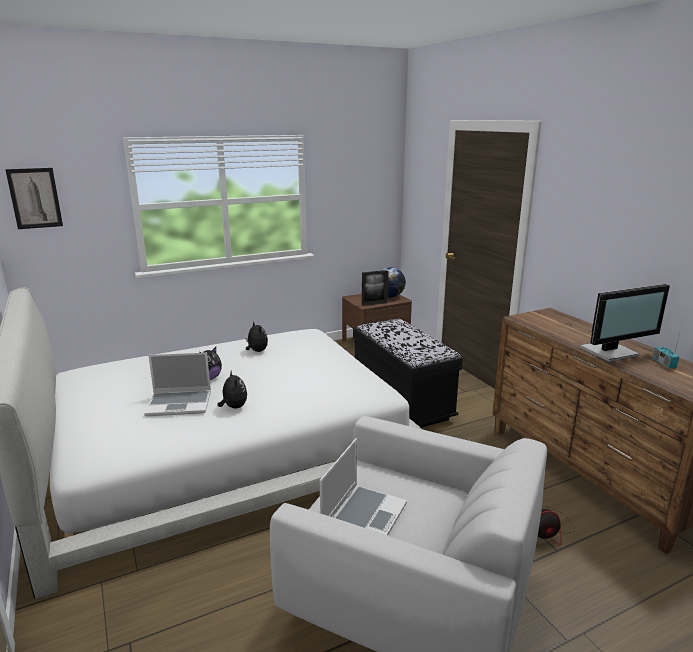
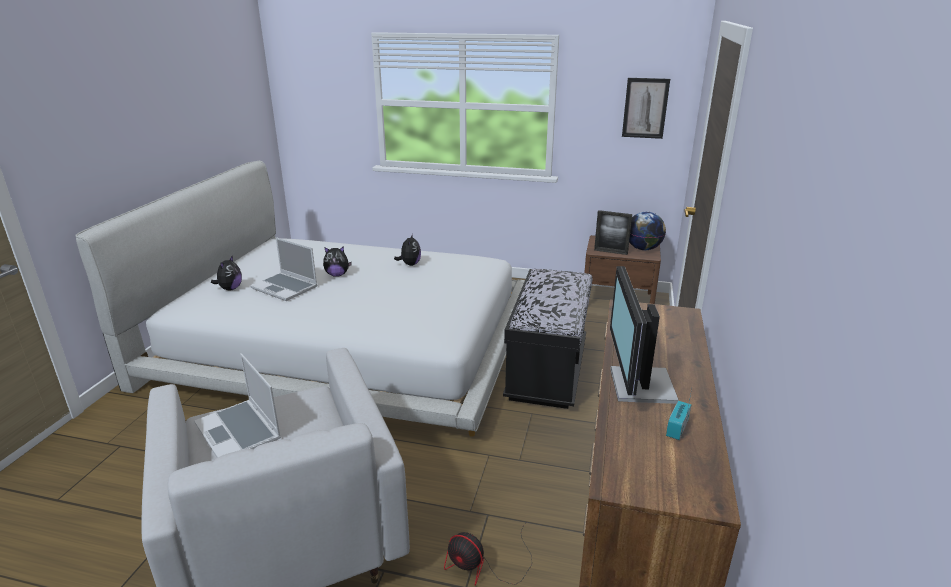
camera: 40 degrees right, 5 degrees up
picture [5,168,63,229] -> picture moved to [622,78,670,139]
plush toy [217,370,247,409] -> plush toy moved to [211,255,242,291]
laptop [320,438,407,536] -> laptop turned 75 degrees clockwise [194,353,281,458]
monitor [580,284,670,362] -> monitor turned 75 degrees clockwise [610,266,679,404]

